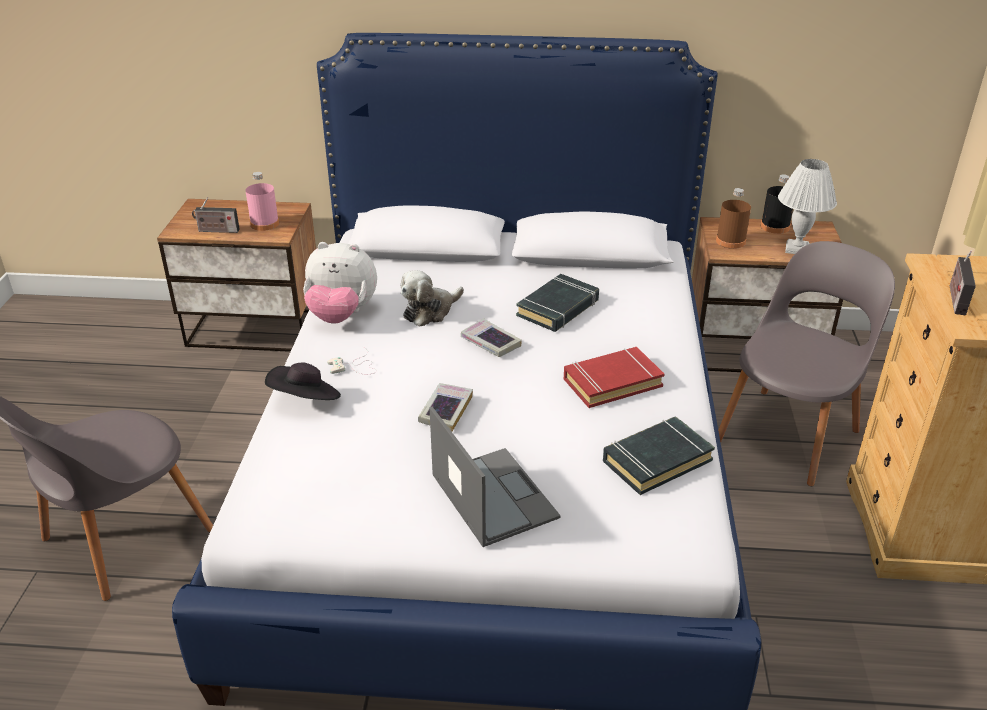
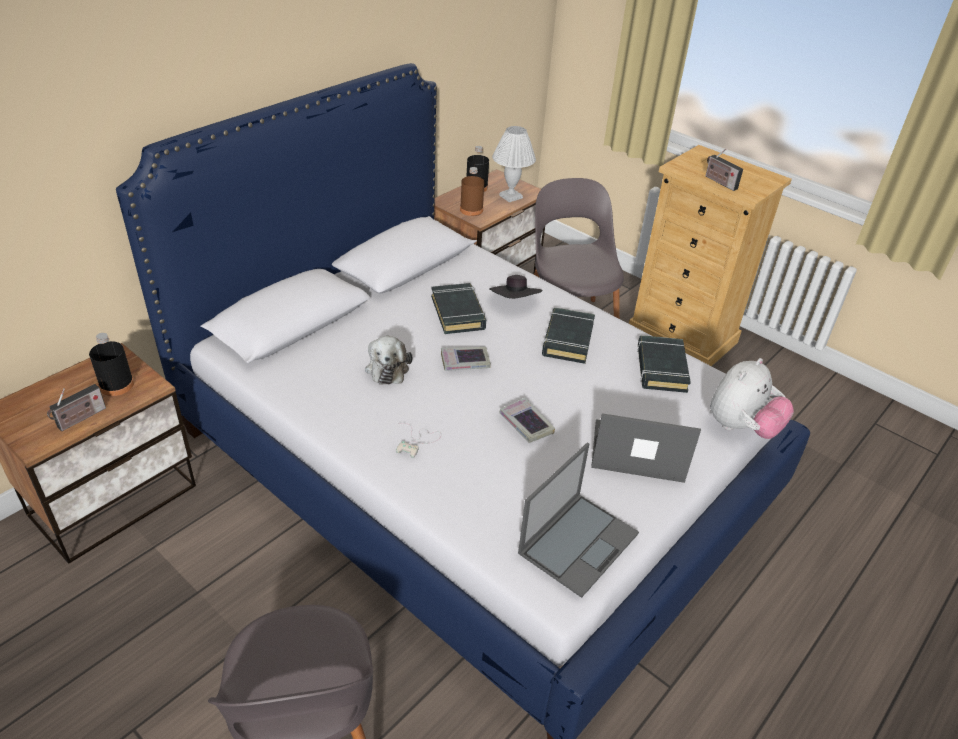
camera: 55 degrees left, 5 degrees up
pink bottle [245,172,279,231] -> black bottle [89,333,134,396]
black hat [265,362,341,400] -> black hat moved to [489,275,543,299]
plush toy [303,242,377,324] -> plush toy moved to [710,358,794,439]
red book [564,347,665,408] -> black book [542,308,595,364]
none -> laptop [518,443,639,598]

